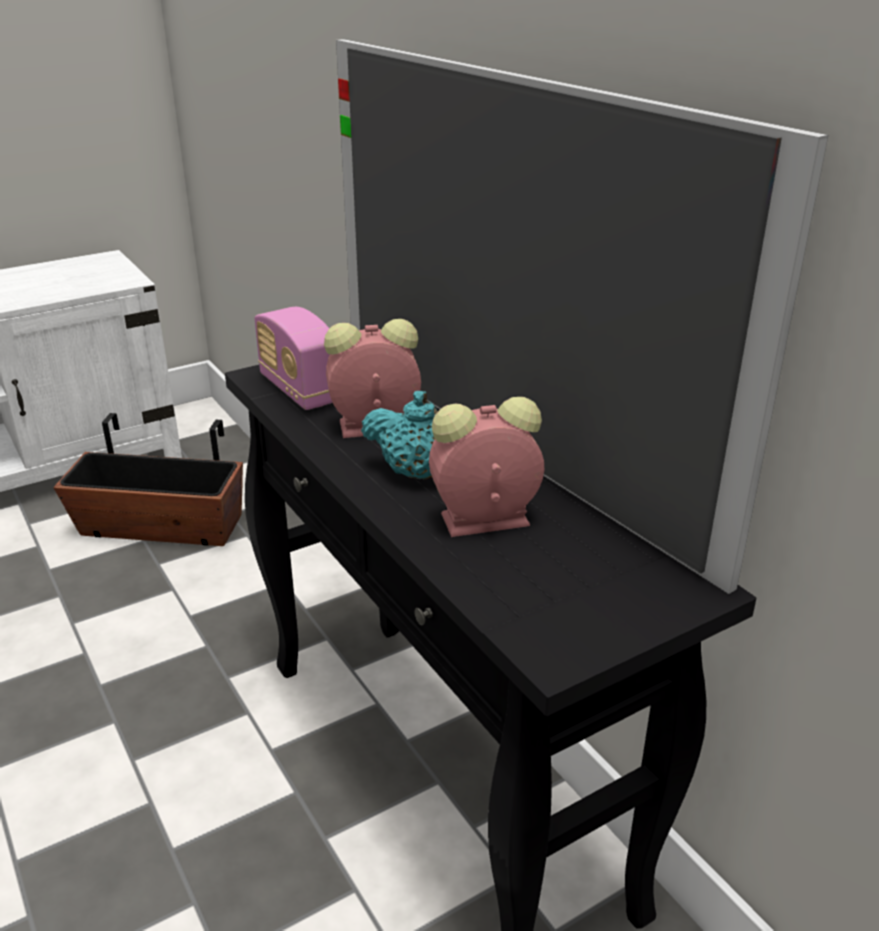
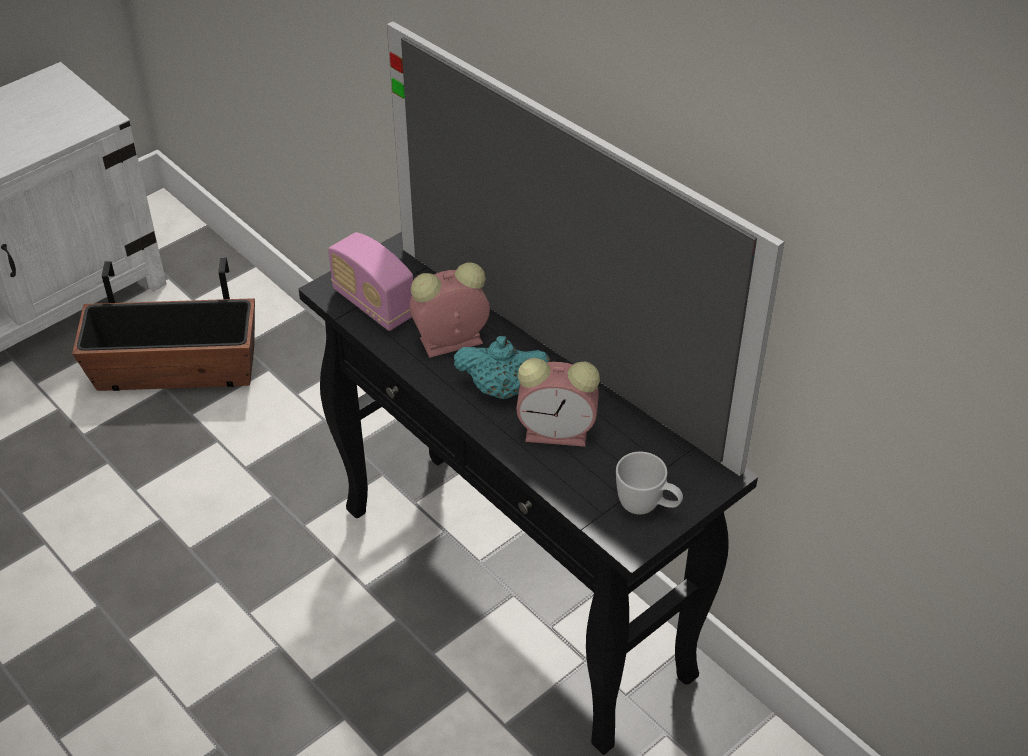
camera: 10 degrees left, 15 degrees up
alarm clock [429,397,544,537] -> alarm clock turned 150 degrees counterclockwise [516,358,600,447]
none -> white mug [616,452,683,515]

